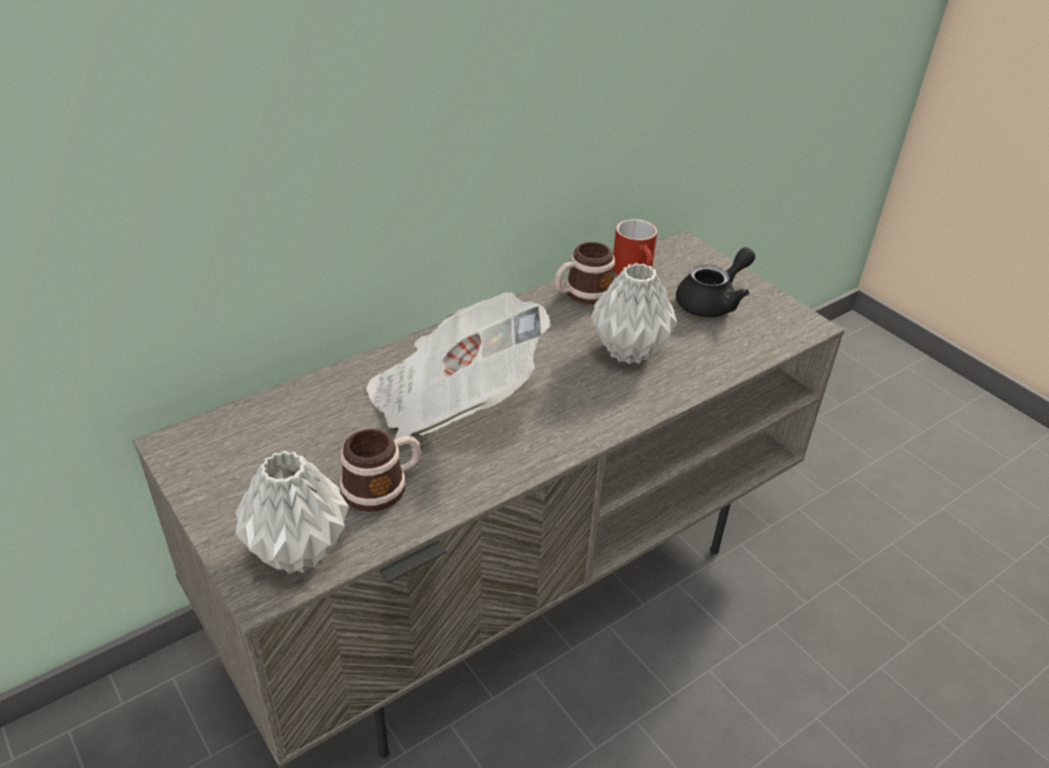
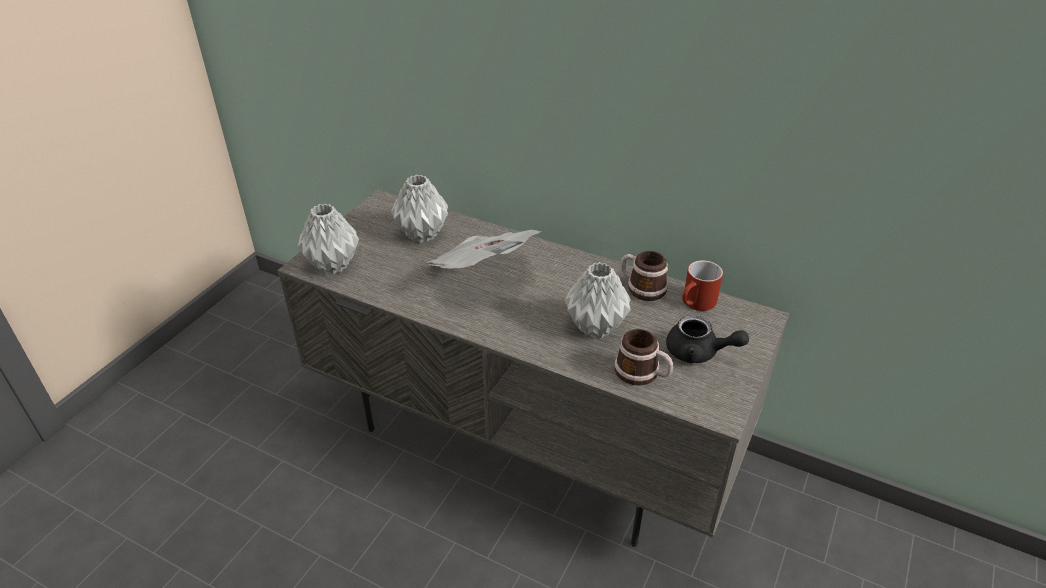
camera: 65 degrees right, 0 degrees up
mug [340,429,421,512] -> mug moved to [615,329,673,386]
none -> grey vase [391,175,448,243]

